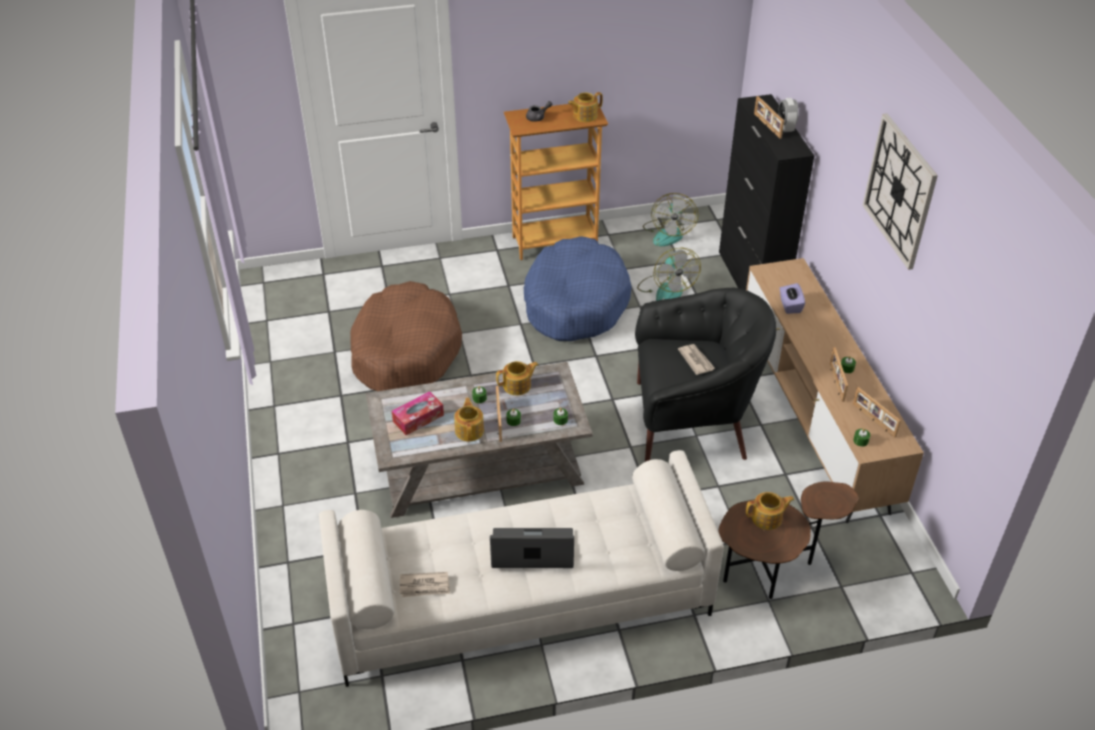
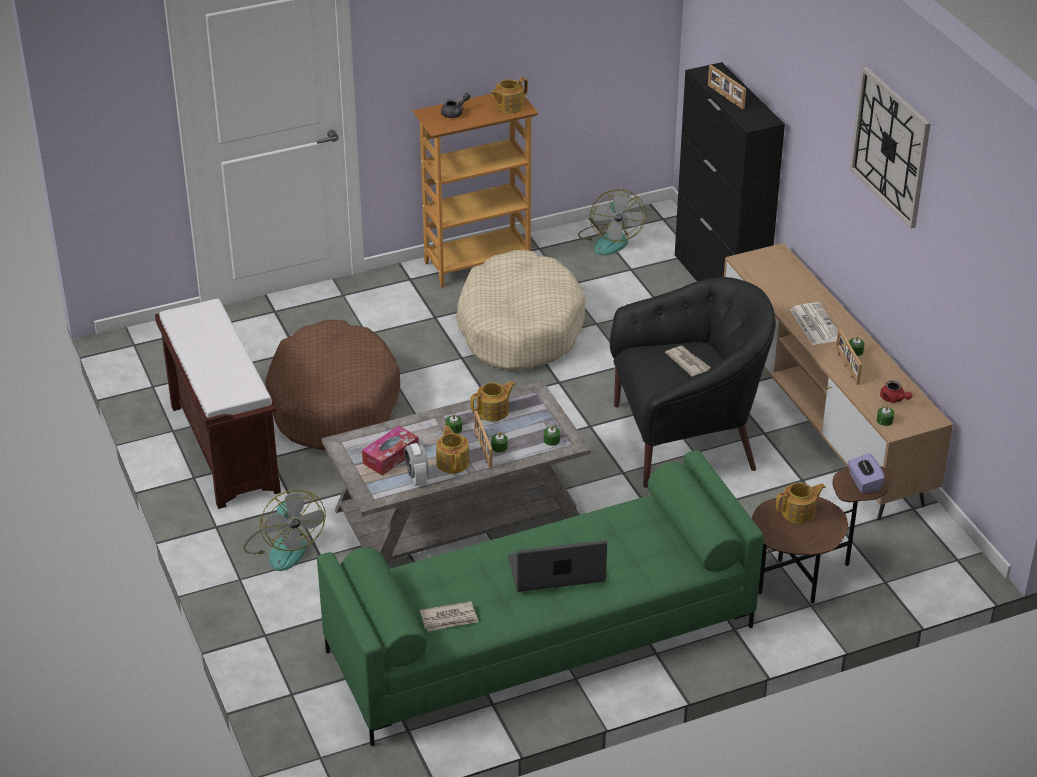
camera: 10 degrees left, 5 degrees down
white sofa [319,450,724,687] -> green sofa [317,450,764,746]
blue dog bed [524,236,632,341] -> beige dog bed [456,250,586,371]
fan [637,248,701,301] -> fan moved to [243,490,326,571]
alarm clock [779,98,799,132] -> alarm clock moved to [404,443,429,486]
purple tissue box [779,283,805,314] -> purple tissue box moved to [848,453,885,494]
picture frame [853,387,901,438] -> red teapot [880,380,912,403]
none -> brown bench [155,299,281,509]
none -> newspaper [790,302,838,345]

